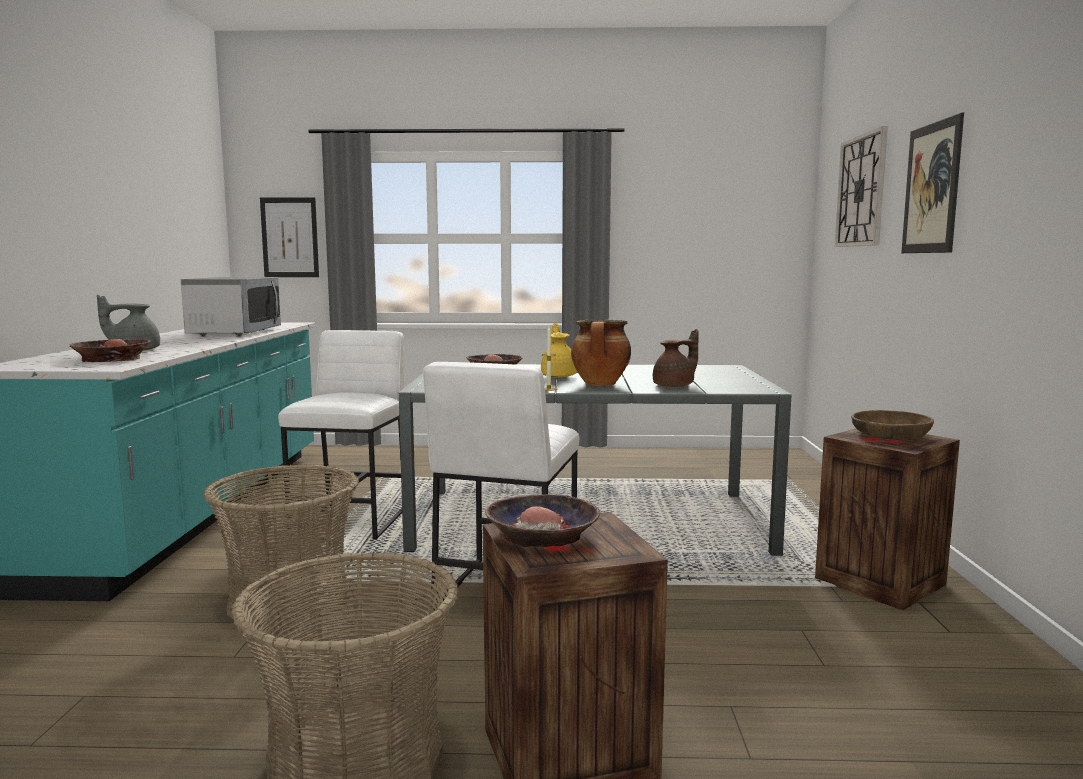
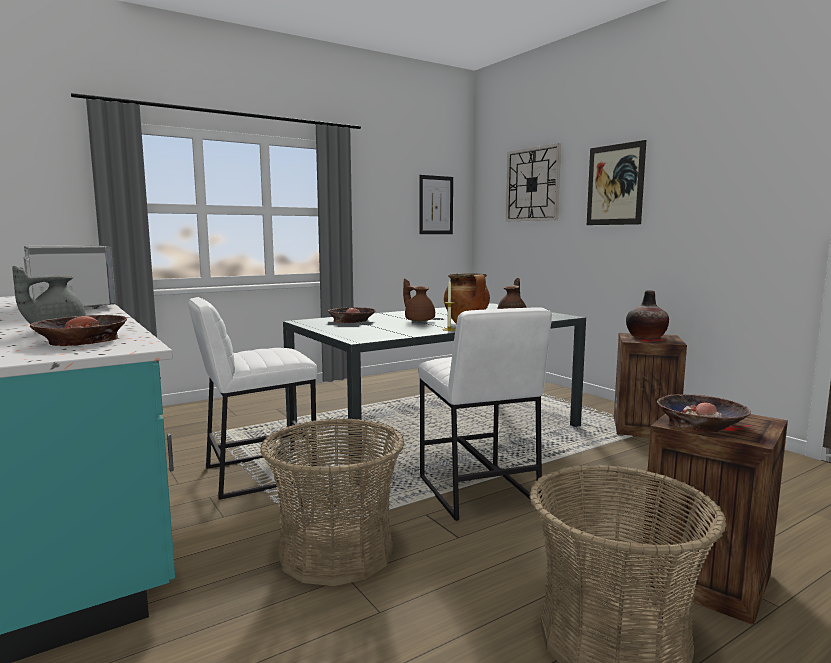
camera: 35 degrees left, 0 degrees up
picture [260,197,319,277] -> picture moved to [419,175,453,234]
white chair [278,330,404,540] -> white chair turned 90 degrees counterclockwise [188,297,318,500]
yellow teapot [541,323,577,377] -> brown teapot [403,278,435,321]
brown bowl [851,410,934,440] -> vase [626,291,669,339]

